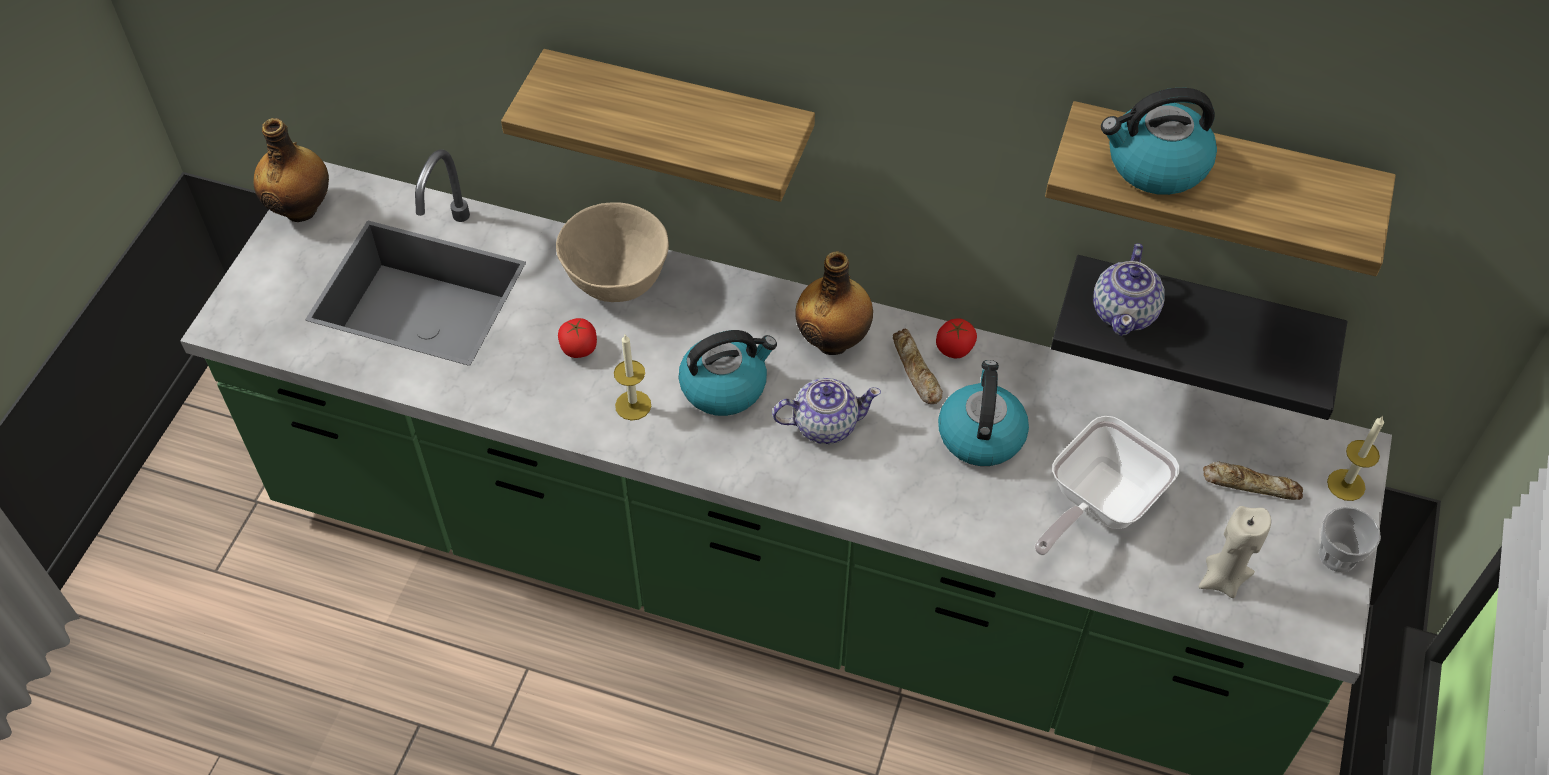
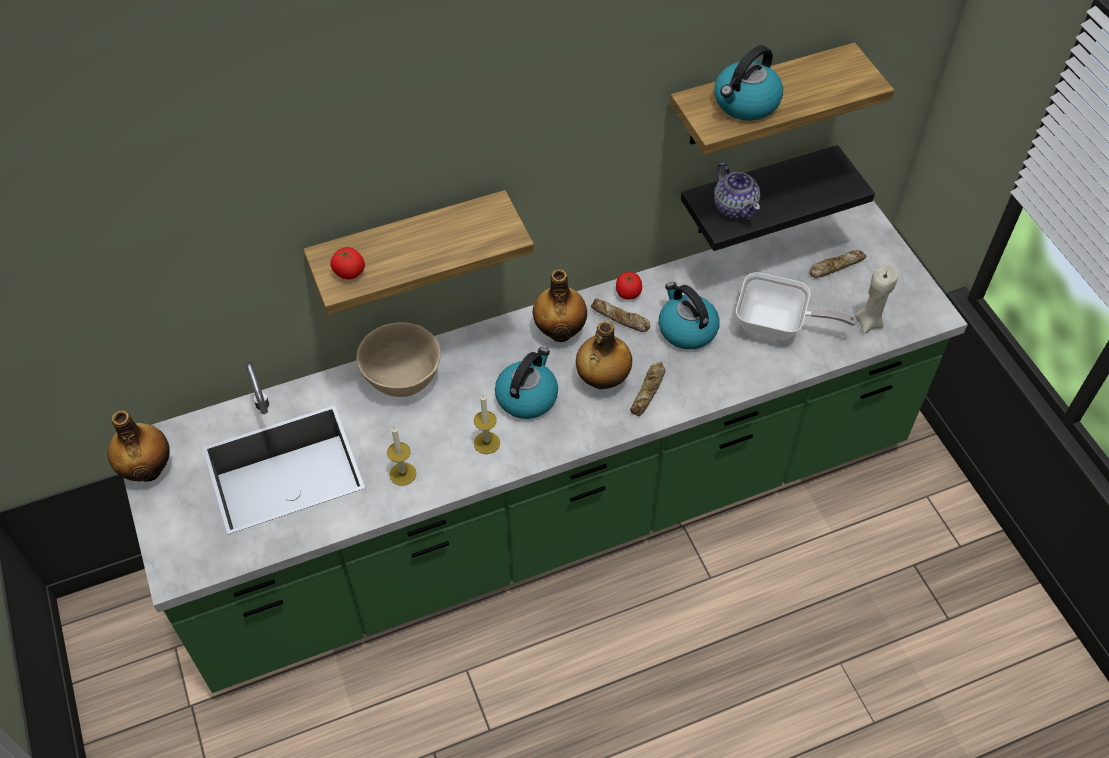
camera: 40 degrees left, 0 degrees up
tomato [558,318,597,358] -> tomato moved to [330,247,365,280]
teapot [772,378,881,444] -> bottle [576,321,632,389]
frying pan [1035,416,1179,555] -> frying pan turned 75 degrees counterclockwise [736,272,857,340]
cup [1319,507,1381,572] -> none
candle [1327,416,1384,501] -> candle moved to [387,426,416,486]
none -> bread [630,362,665,416]

